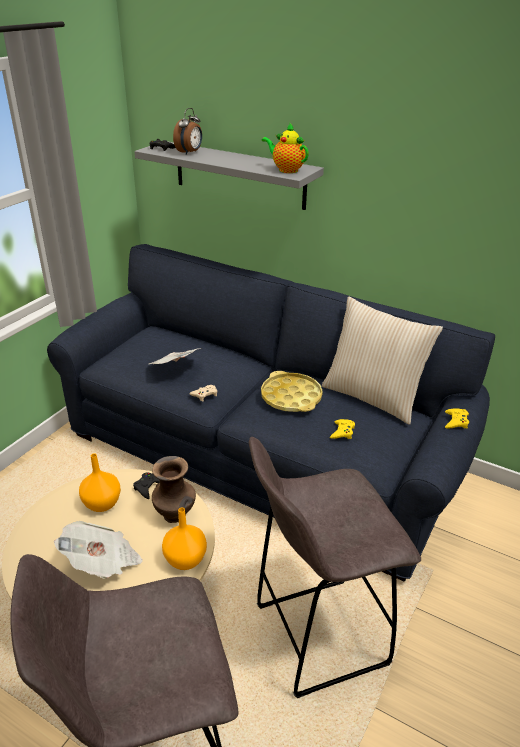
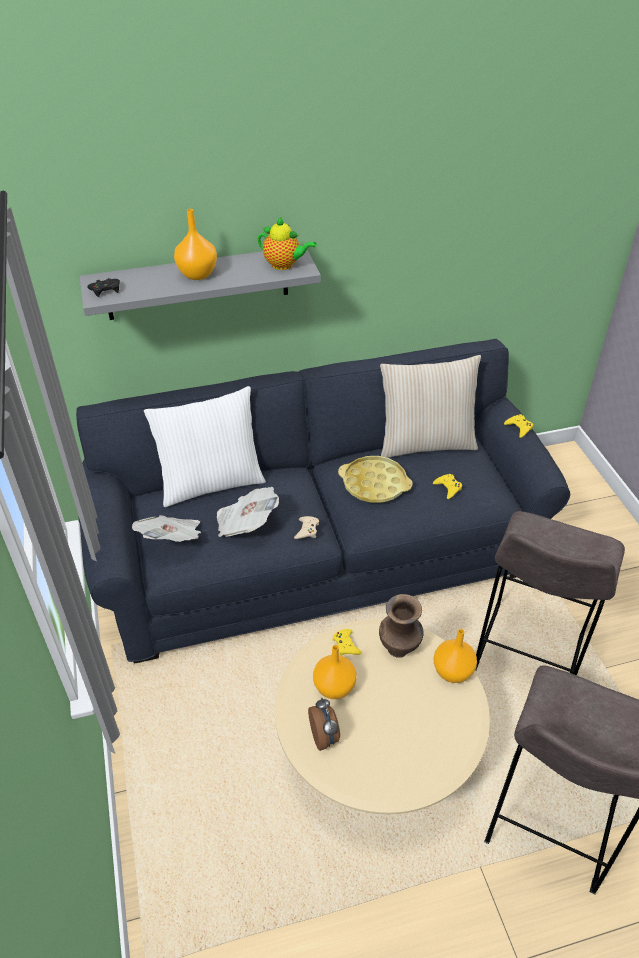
camera: 45 degrees left, 10 degrees up
newspaper [54,521,143,578] -> newspaper moved to [132,515,201,542]
black game controller [133,473,160,499] -> yellow game controller [333,629,362,655]
alarm clock [173,108,202,155] -> alarm clock moved to [308,697,340,751]
teapot [262,122,309,173] -> teapot turned 150 degrees counterclockwise [258,217,317,270]
none -> white pillow [144,386,266,507]
none -> orange vase [174,209,217,280]

